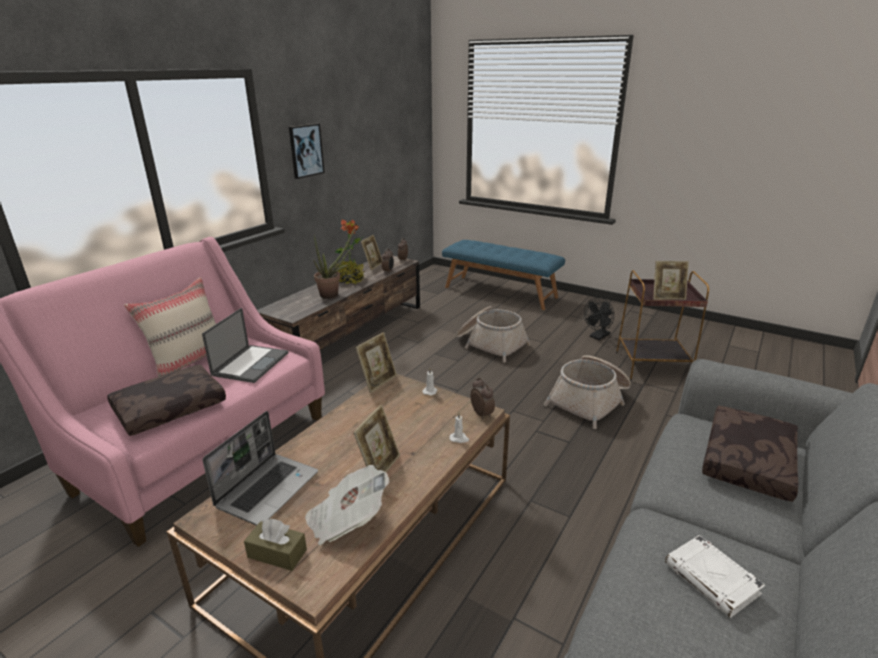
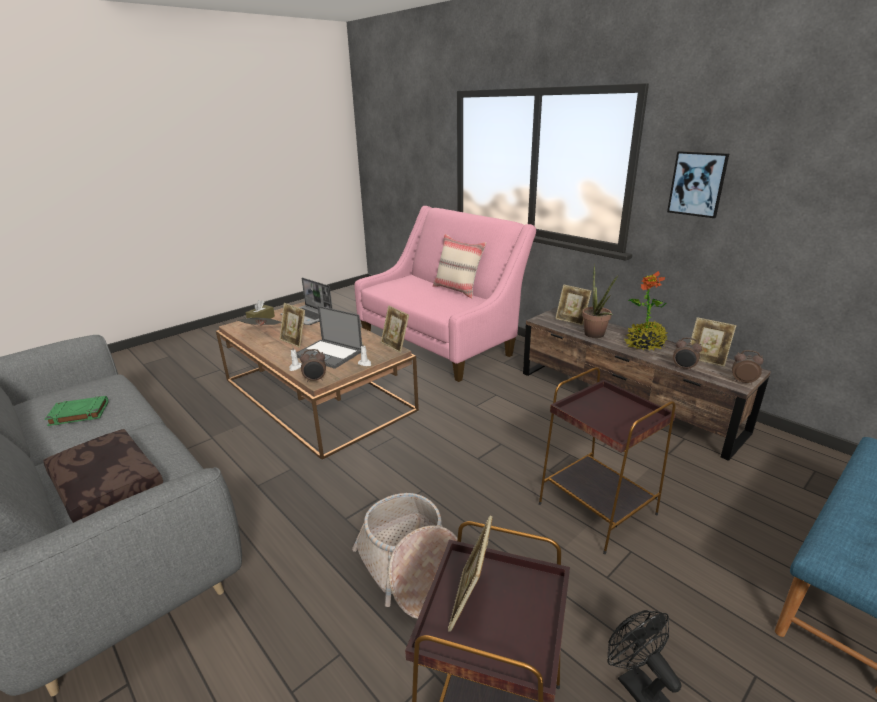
camera: 105 degrees right, 0 degrees up
brown pillow [108,364,226,436] -> none
laptop [202,308,288,383] -> laptop moved to [296,306,362,369]
basket [456,306,531,362] -> brown side table [539,367,676,554]
white book [665,535,765,618] -> green book [45,396,108,426]
none -> picture frame [555,284,592,326]

